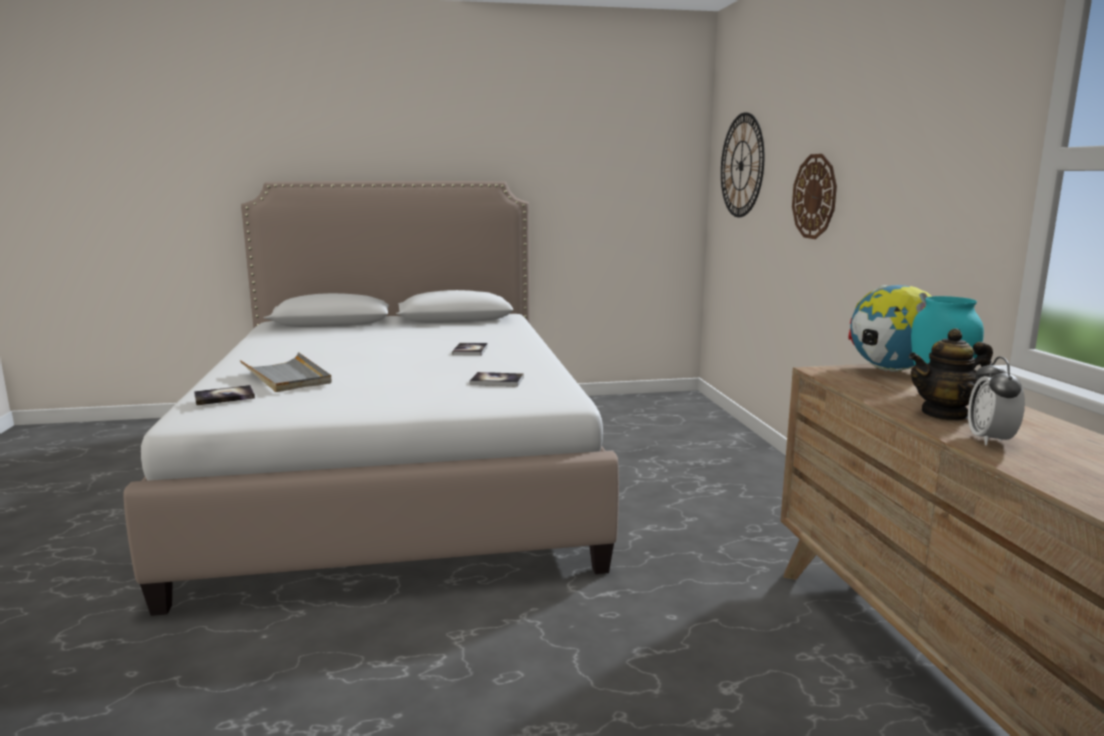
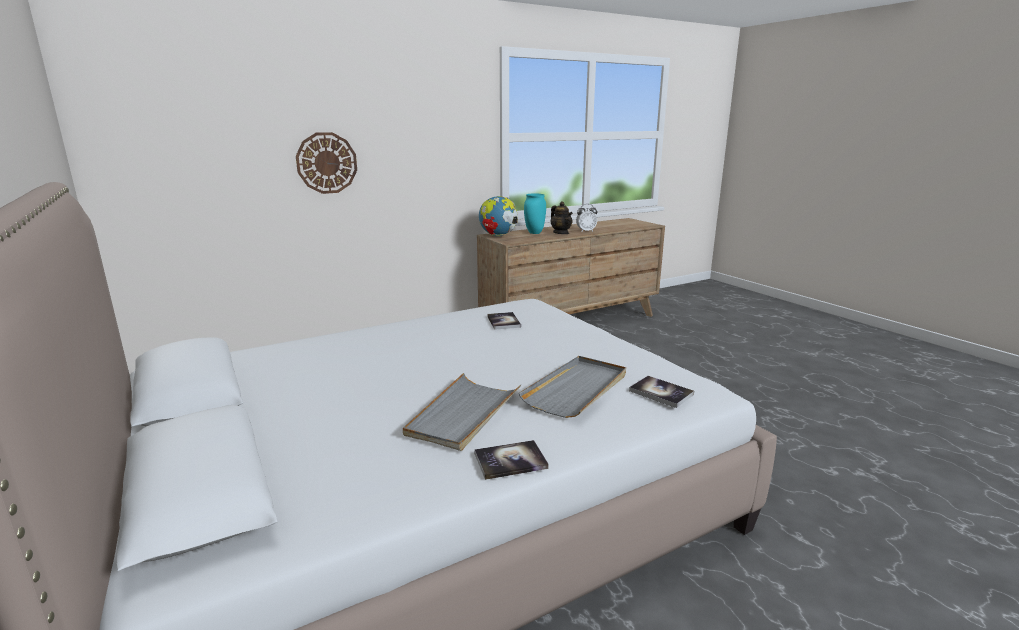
camera: 110 degrees left, 5 degrees up
book [452,343,488,356] -> book moved to [475,440,549,480]
wall clock [721,112,764,217] -> none
none -> grey tray [403,373,521,451]

